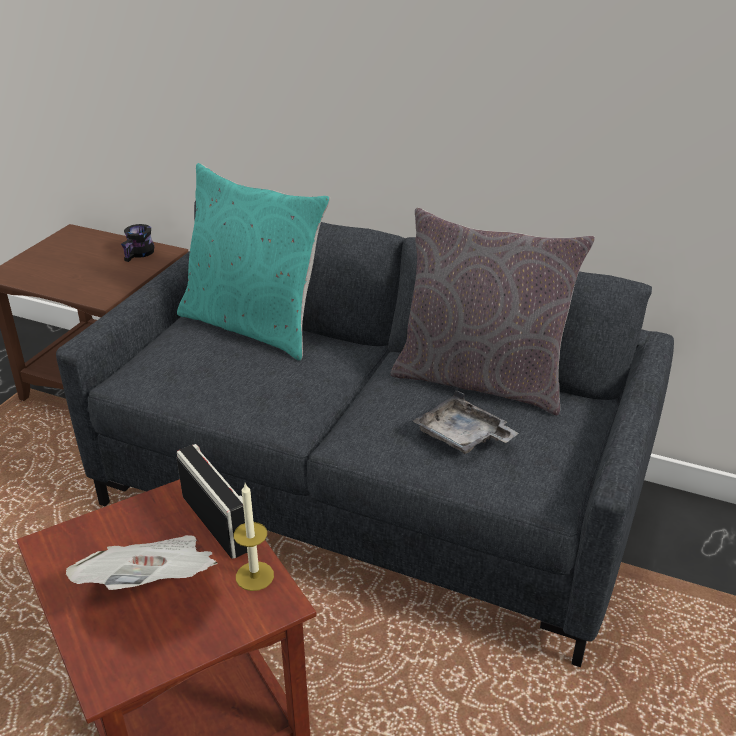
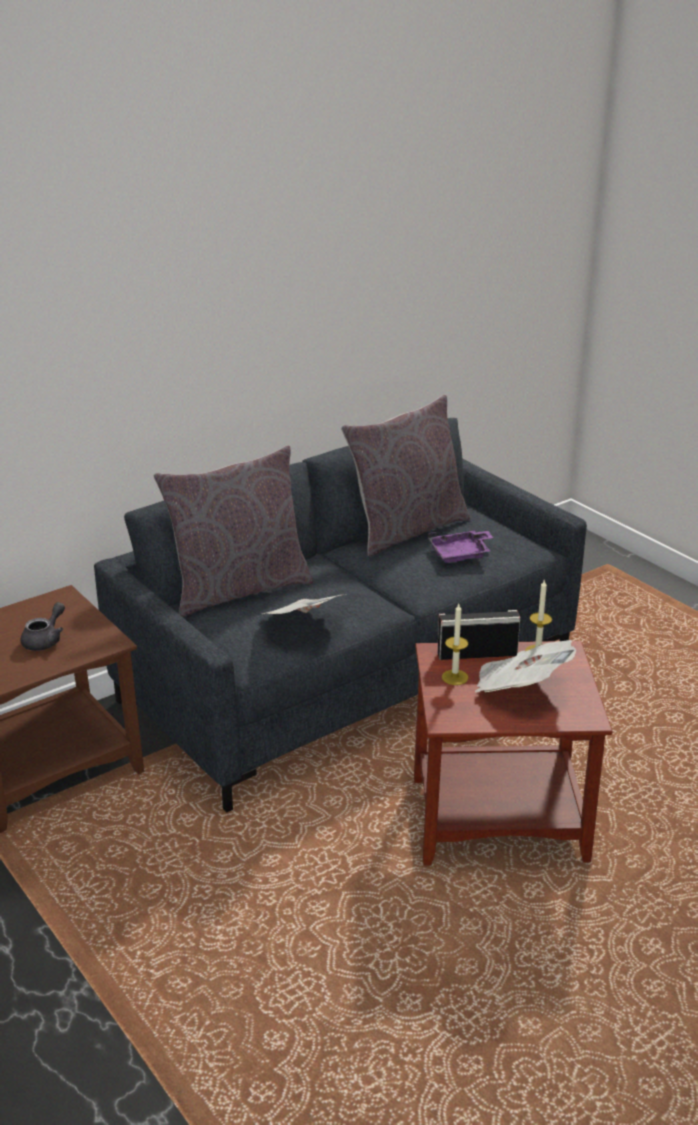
camera: 60 degrees left, 5 degrees down
black mug [121,224,154,262] -> none
turquoise pillow [177,163,330,360] -> grey pillow [154,445,313,617]
grey tray [413,390,519,454] -> purple tray [428,531,493,563]
none -> grey teapot [21,602,65,651]
none -> newspaper [262,594,347,614]
none -> candle [442,604,469,685]

